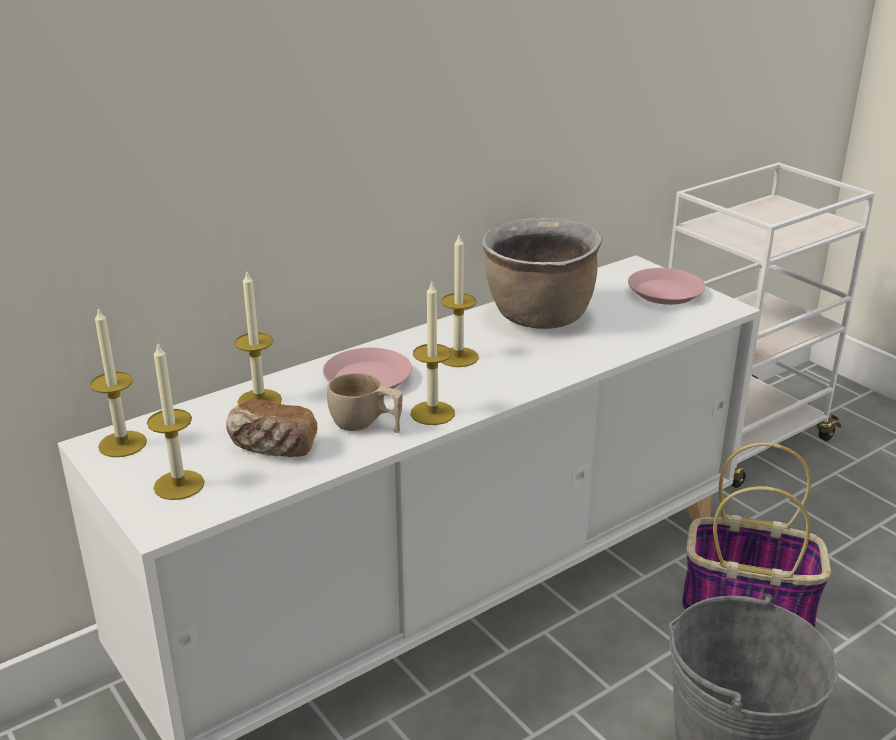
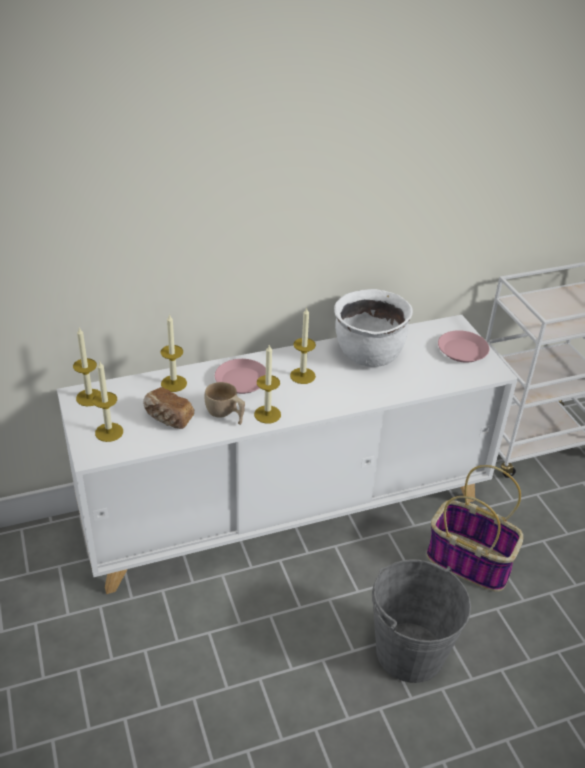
camera: 15 degrees right, 10 degrees up
brown cooking pot [481,218,603,329] -> white cooking pot [334,289,413,367]

